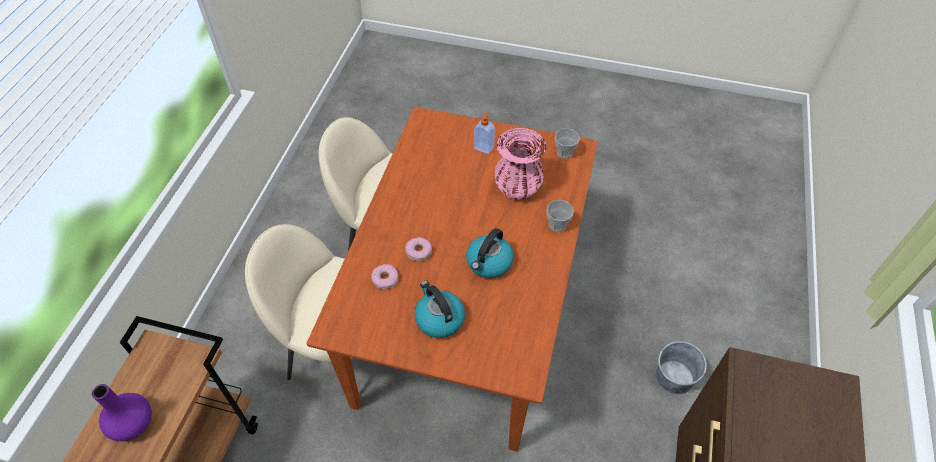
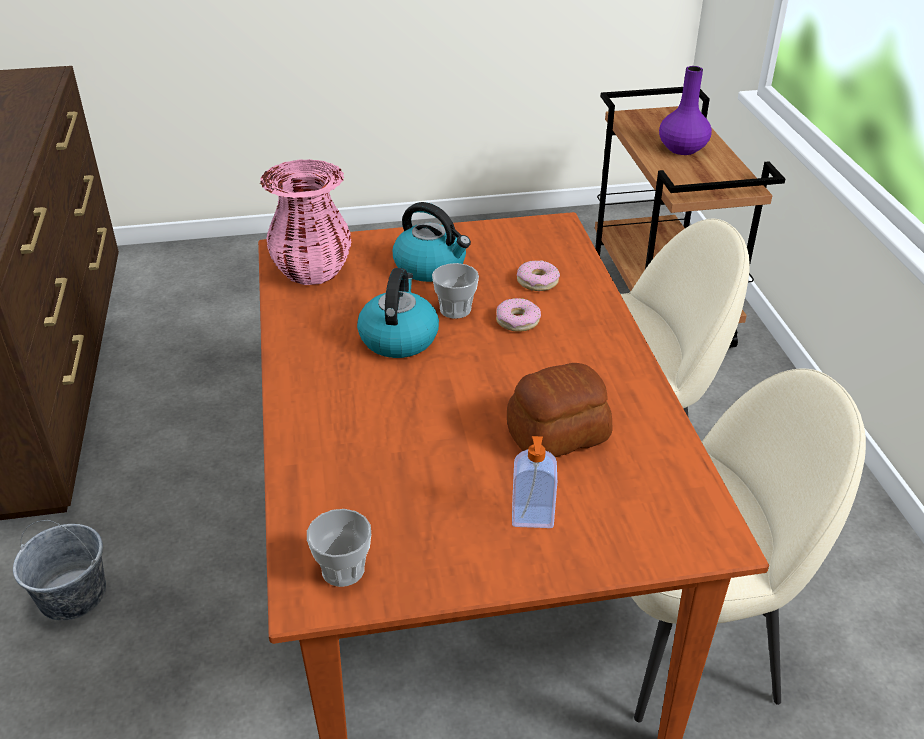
camera: 155 degrees right, 15 degrees down
pink vase [494,128,547,200] -> pink vase moved to [260,159,351,285]
cup [546,200,574,232] -> cup moved to [432,263,479,319]
none -> bread [507,363,612,457]

